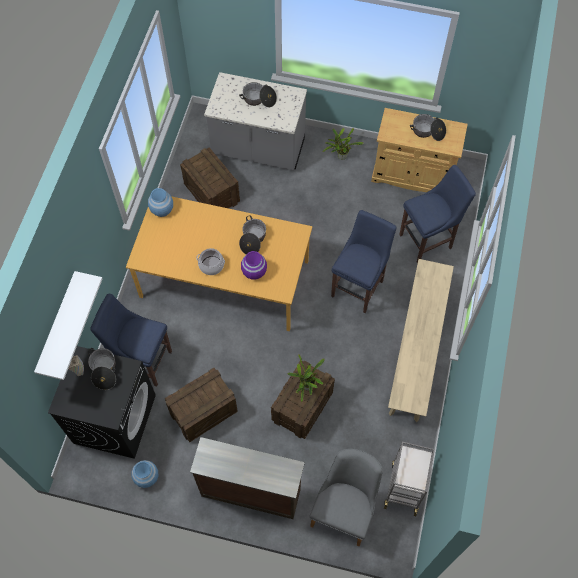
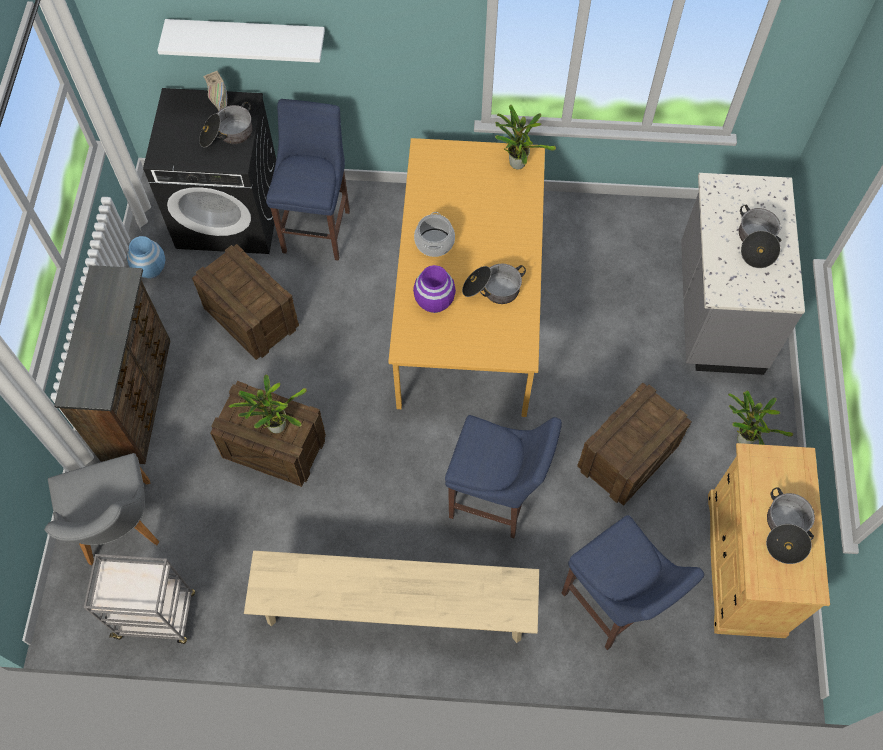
camera: 80 degrees right, 0 degrees up
blue vase [148,188,173,217] -> potted plant [495,105,556,169]
crate [180,147,240,208] -> crate moved to [577,383,692,506]
grey chair [309,449,383,546] -> grey chair turned 60 degrees clockwise [44,453,159,565]

